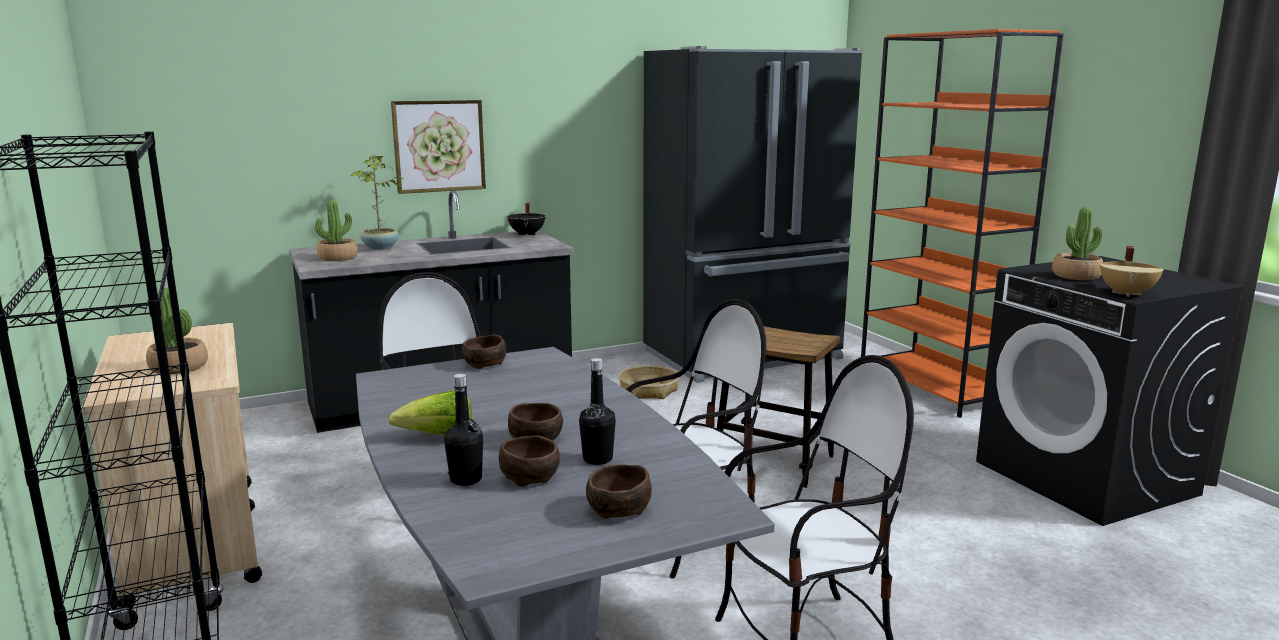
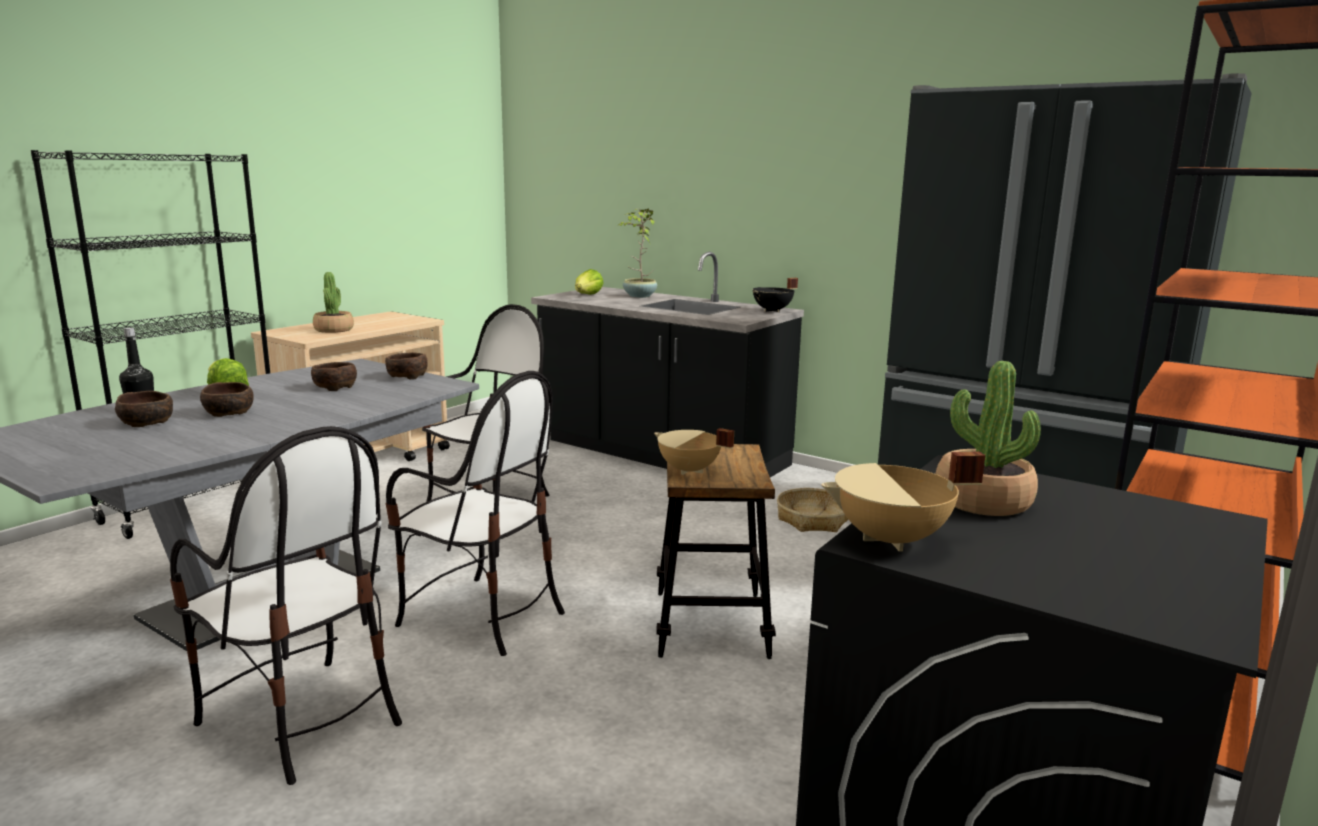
camera: 60 degrees right, 0 degrees up
potted plant [315,200,358,261] -> lettuce [575,269,604,295]
picture [391,100,486,194] -> none
black bottle [579,358,616,465] -> none
brown bowl [586,464,652,519] -> brown bowl moved to [311,362,357,391]
none -> beige cooking pot [654,428,734,475]

